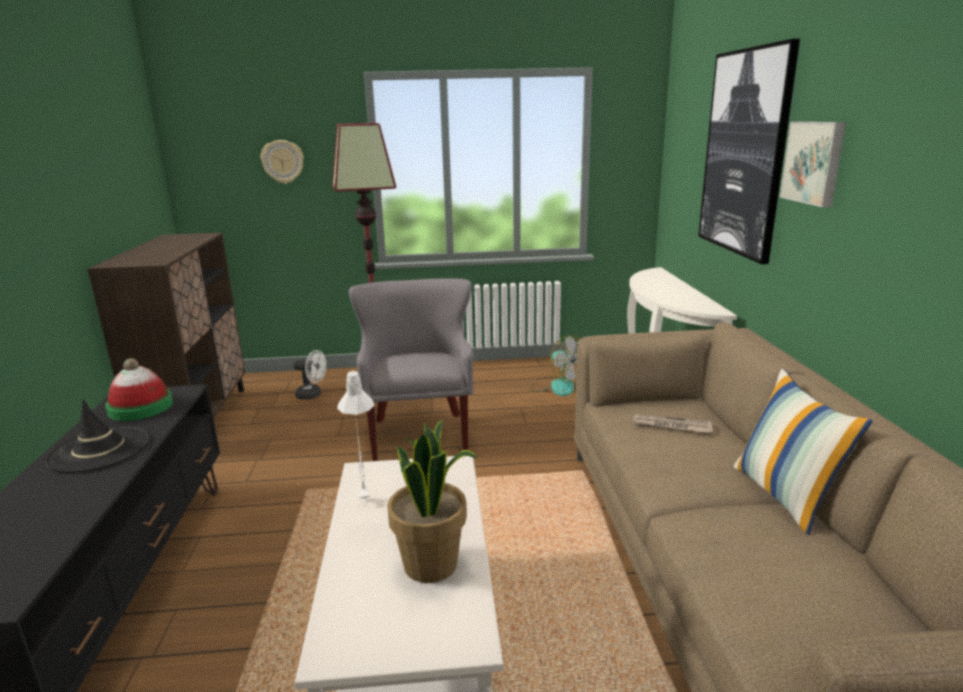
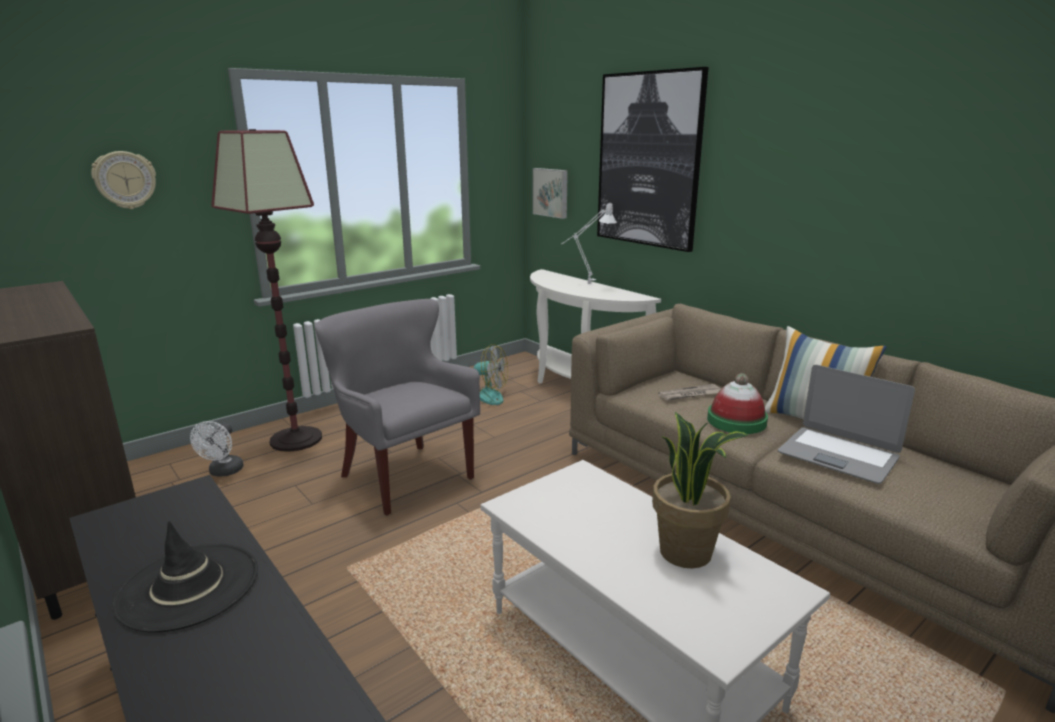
camera: 35 degrees left, 0 degrees up
hat [106,358,173,421] -> hat moved to [707,373,768,434]
white fan [293,350,326,400] -> white fan turned 120 degrees clockwise [190,421,244,476]
white table lamp [337,370,374,499] -> white table lamp moved to [562,203,617,284]
picture [780,122,846,207] -> picture moved to [533,168,568,219]
none -> laptop [778,365,915,484]

